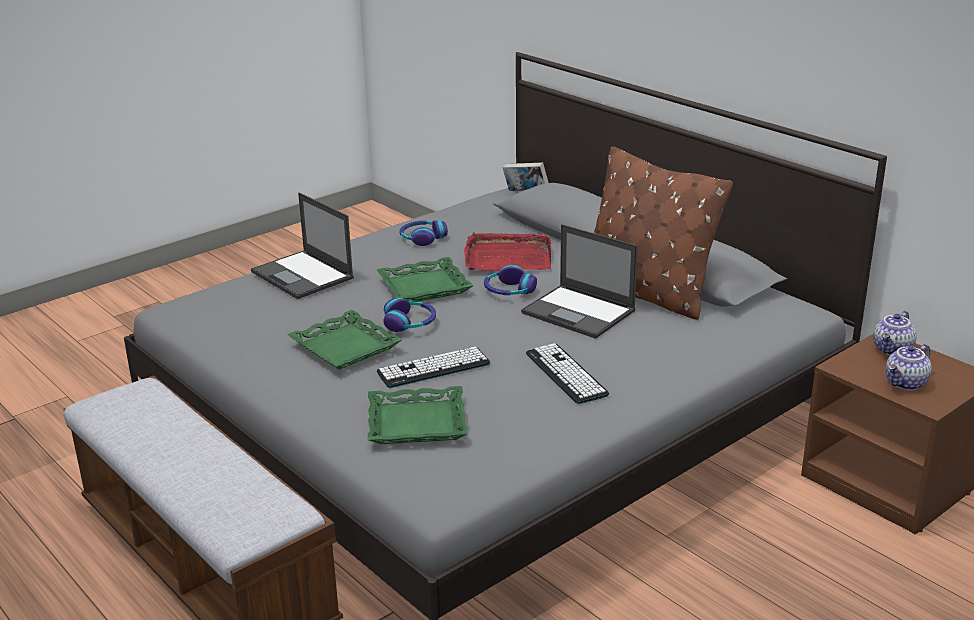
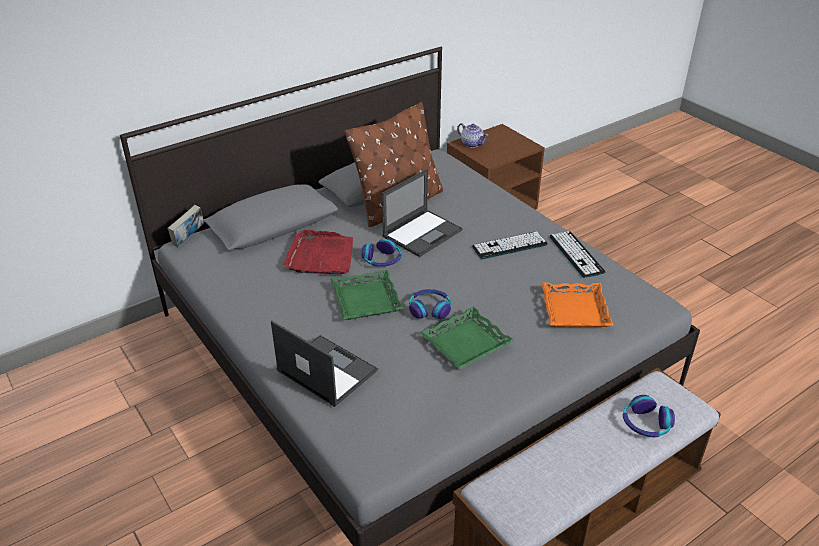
camera: 85 degrees left, 10 degrees up
laptop [251,193,354,299] -> laptop turned 105 degrees counterclockwise [271,320,378,407]
green tray [368,386,468,444] -> orange tray [541,283,613,327]
keyboard [376,347,490,388] -> keyboard moved to [550,231,605,278]
headphones [399,220,448,246] -> headphones moved to [623,395,675,438]
teapot [886,344,932,391] -> none

